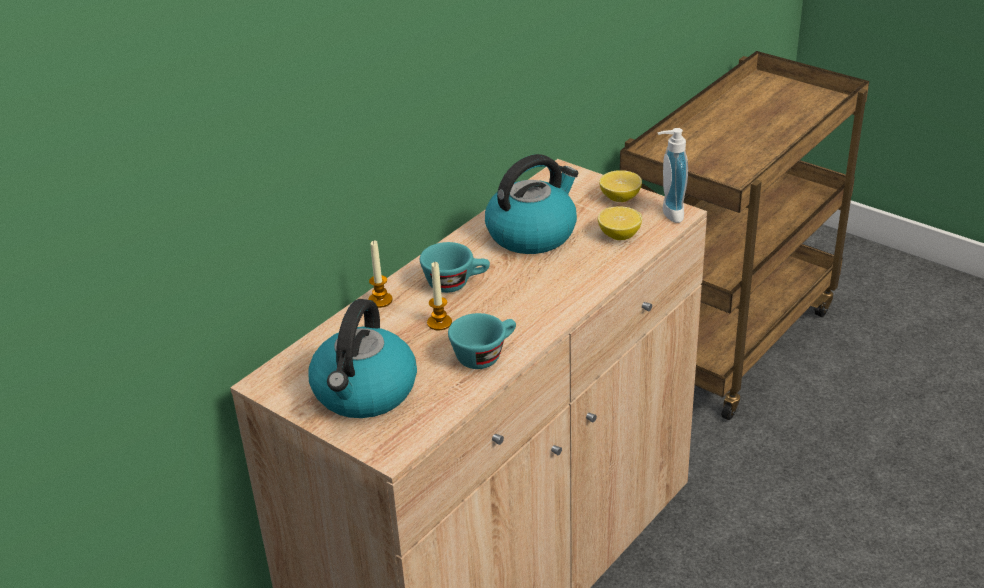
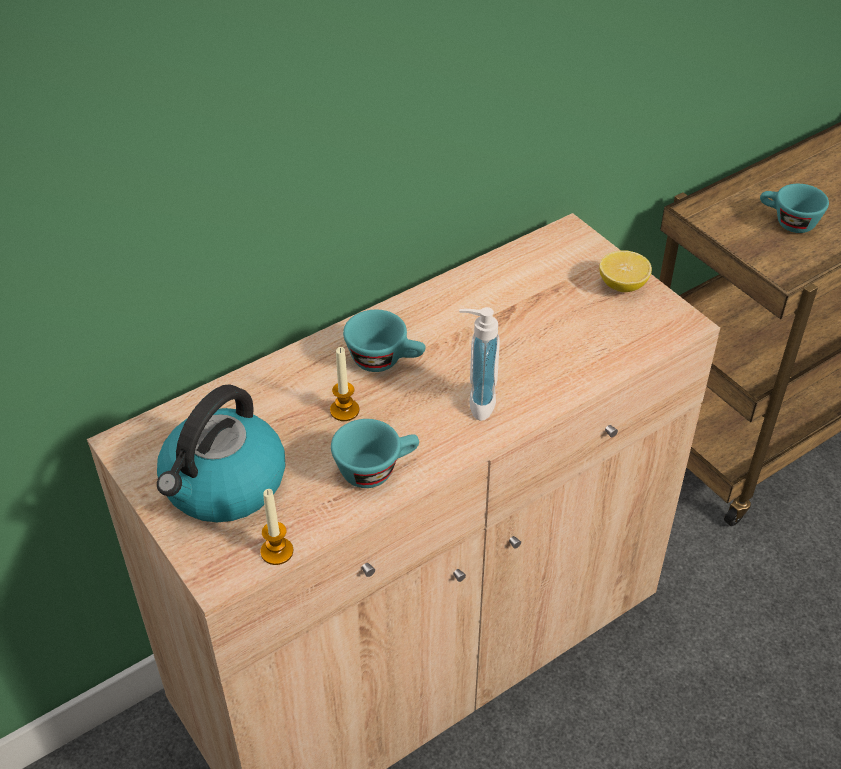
camera: 15 degrees right, 10 degrees up
candle [368,240,393,308] -> candle moved to [260,489,293,565]
kettle [485,154,578,254] -> none
lemon [598,207,642,240] -> none
soap dispenser [657,128,688,223] -> soap dispenser moved to [459,307,500,421]
none -> turquoise cup [760,184,829,233]

